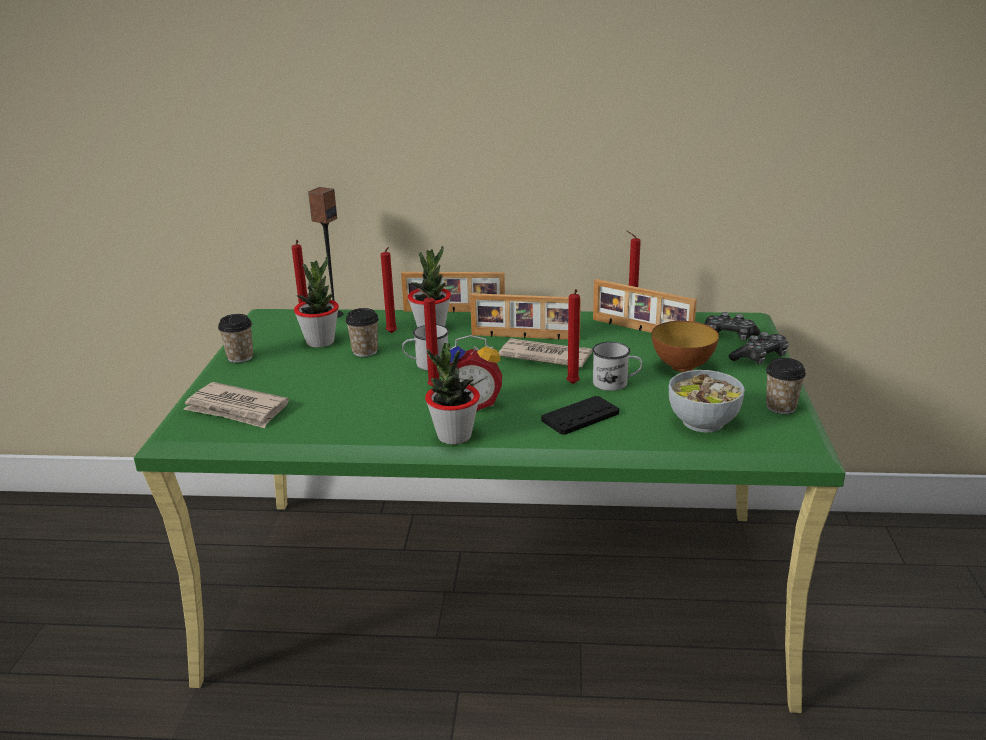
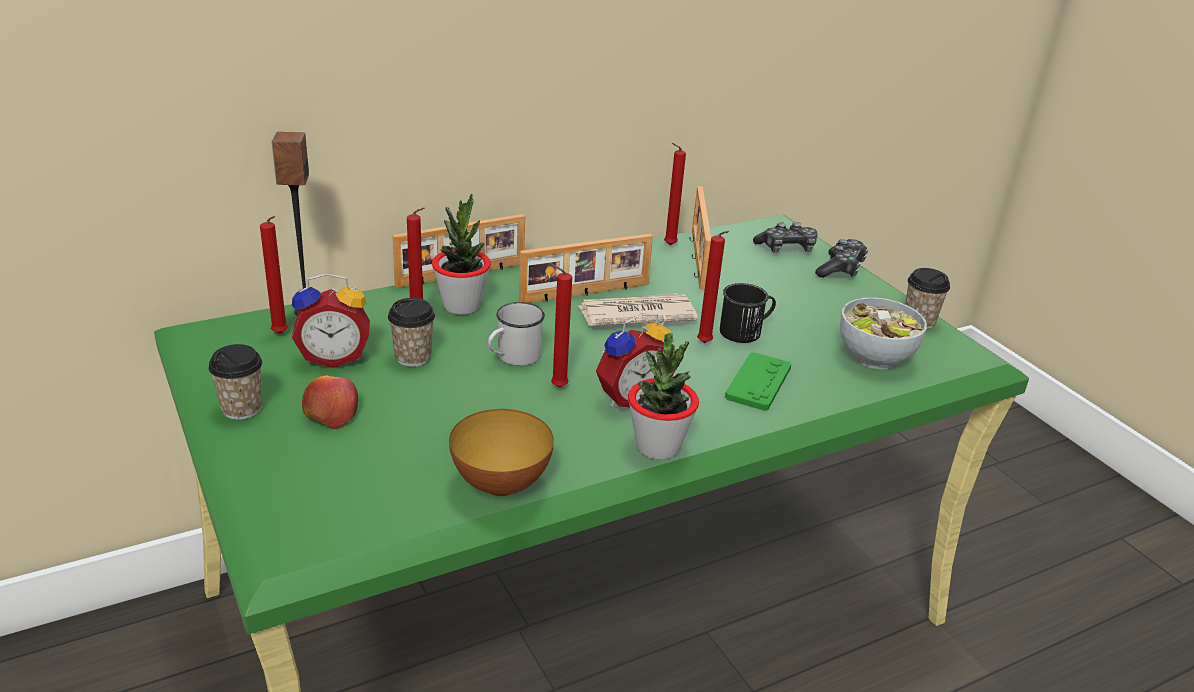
camera: 35 degrees left, 5 degrees up
newspaper [183,382,289,428] -> none
potted plant [294,257,339,348] -> alarm clock [292,273,370,368]
black game controller [541,396,619,435] -> green game controller [725,352,791,411]
white mug [592,342,642,391] -> black mug [720,283,776,343]
picture frame [593,279,697,333] -> picture frame turned 90 degrees clockwise [690,186,711,290]
bowl [652,321,719,372] -> bowl moved to [449,409,554,496]
none -> apple [302,375,358,429]

